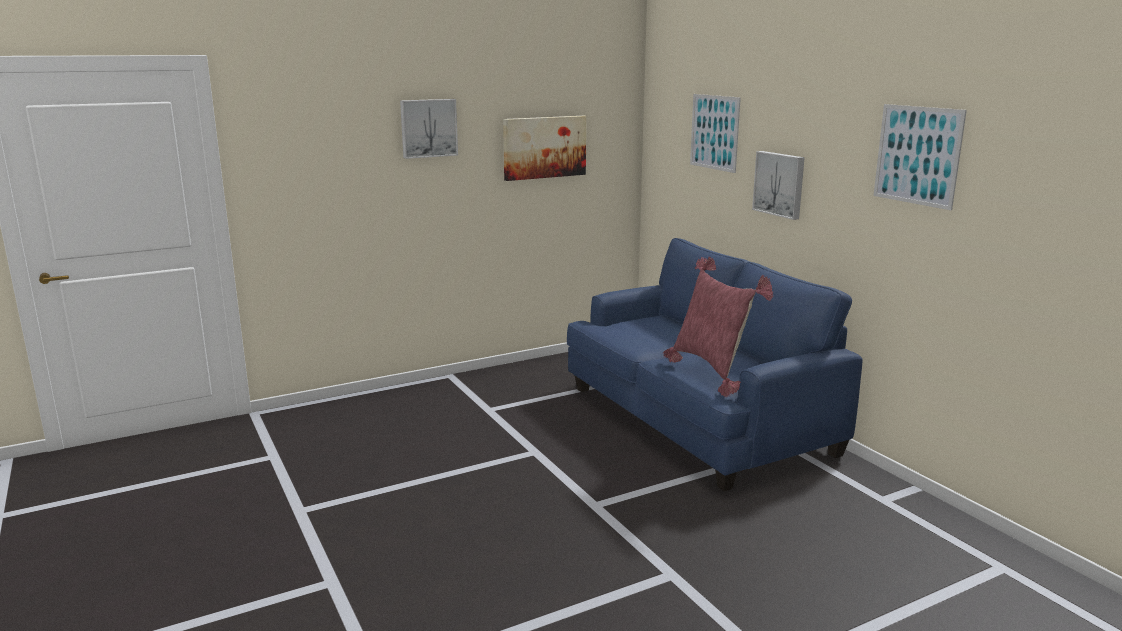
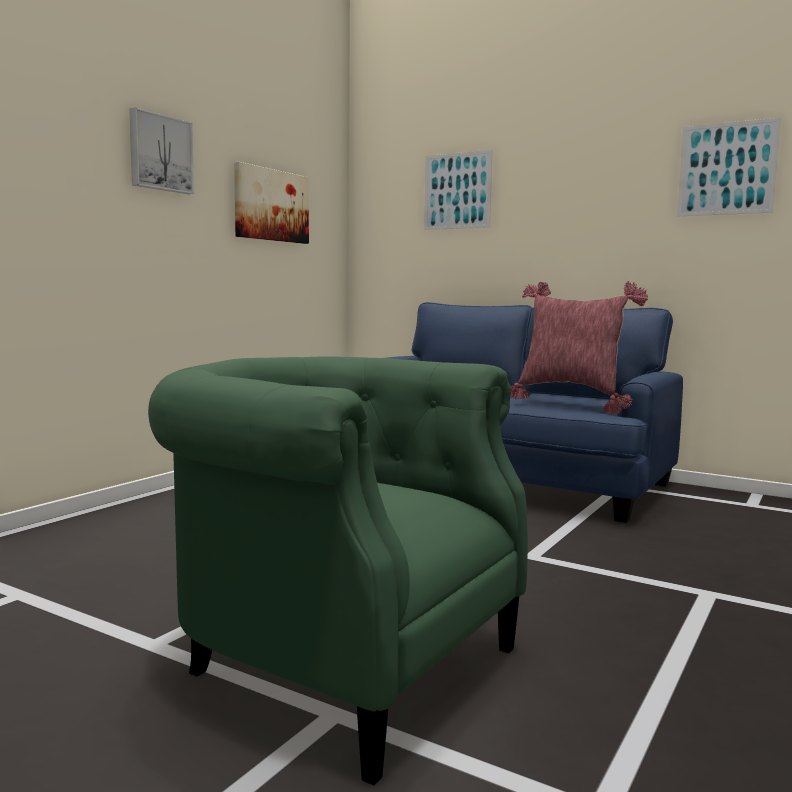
camera: 30 degrees left, 10 degrees down
picture [752,151,805,220] -> none
none -> green armchair [148,356,528,785]

